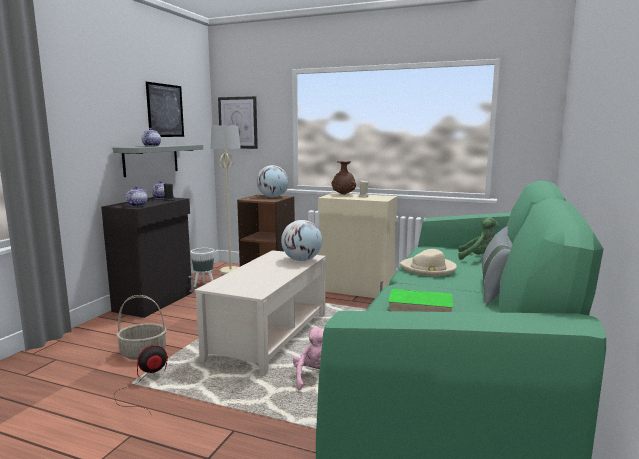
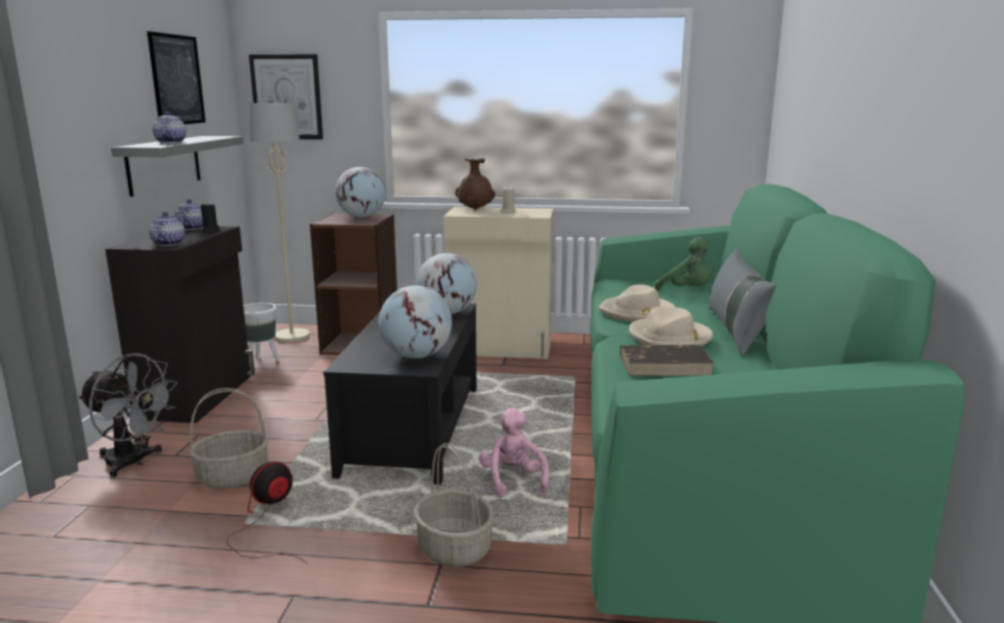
camera: 15 degrees left, 5 degrees up
beige coffee table [195,250,326,376] -> black coffee table [323,303,477,485]
green book [388,289,453,312] -> brown book [620,345,714,376]
green plush toy [458,217,499,260] -> green plush toy turned 45 degrees clockwise [655,237,712,290]
none -> grey fan [78,353,178,477]
none -> globe [379,285,452,359]
none -> basket [414,443,494,567]
none -> beige hat [629,306,713,347]

